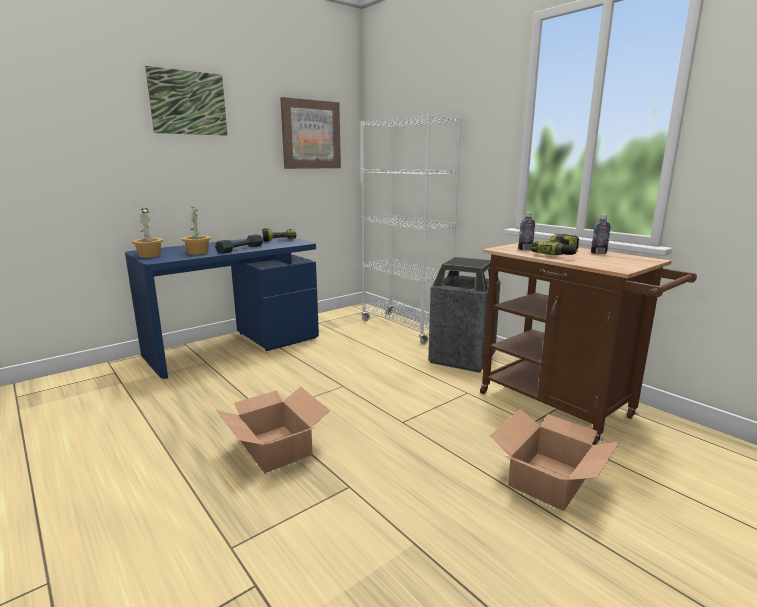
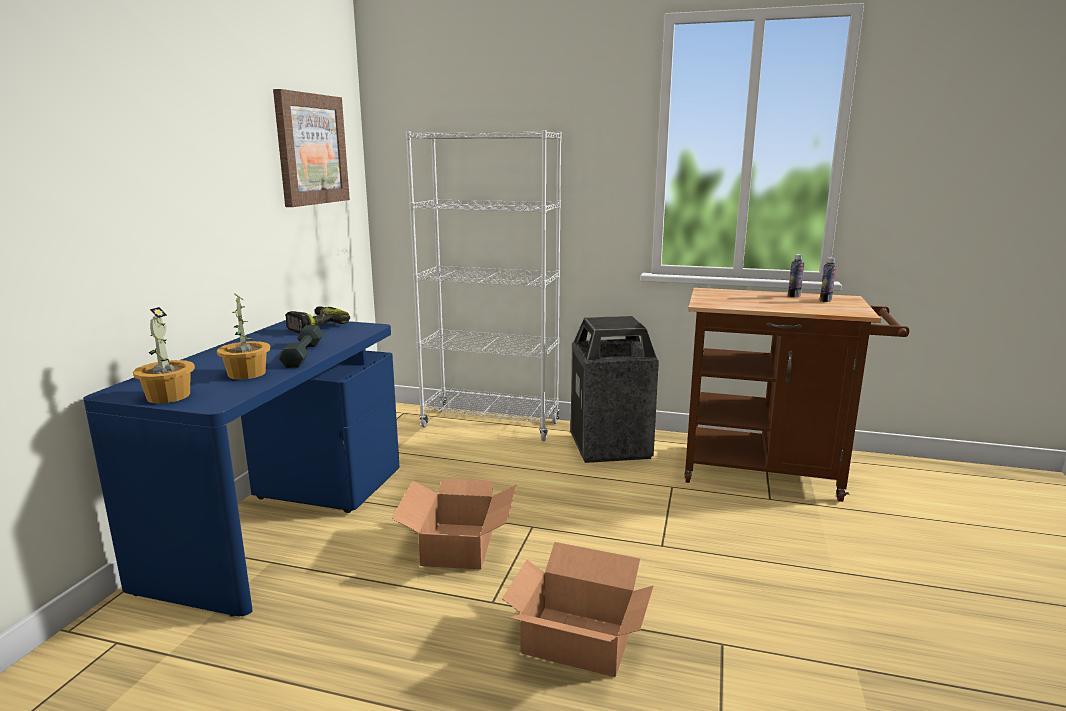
camera: 35 degrees left, 0 degrees up
picture [145,66,228,136] -> none
cardboard box [490,408,620,511] -> cardboard box moved to [391,479,516,570]
bottle [518,213,535,250] -> bottle moved to [820,257,836,302]
power drill [530,234,579,255] -> none

